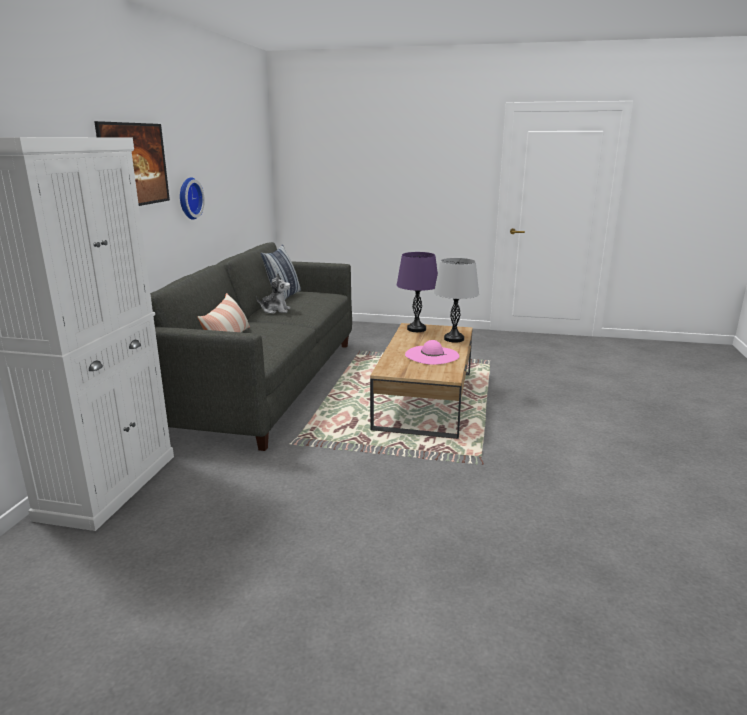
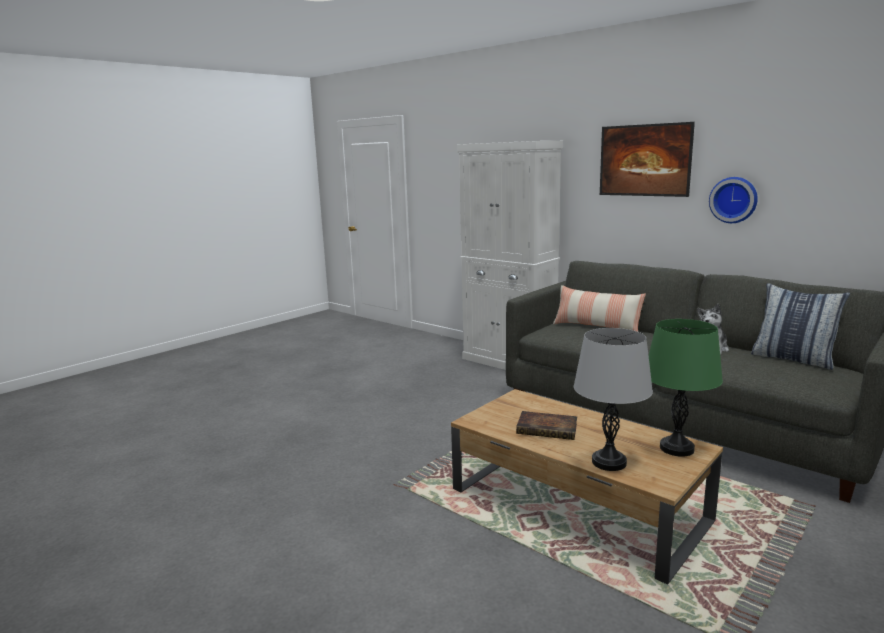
camera: 120 degrees right, 5 degrees down
purple table lamp [397,252,438,332] -> green table lamp [648,319,723,457]
pink hat [405,340,459,365] -> book [516,411,577,440]

